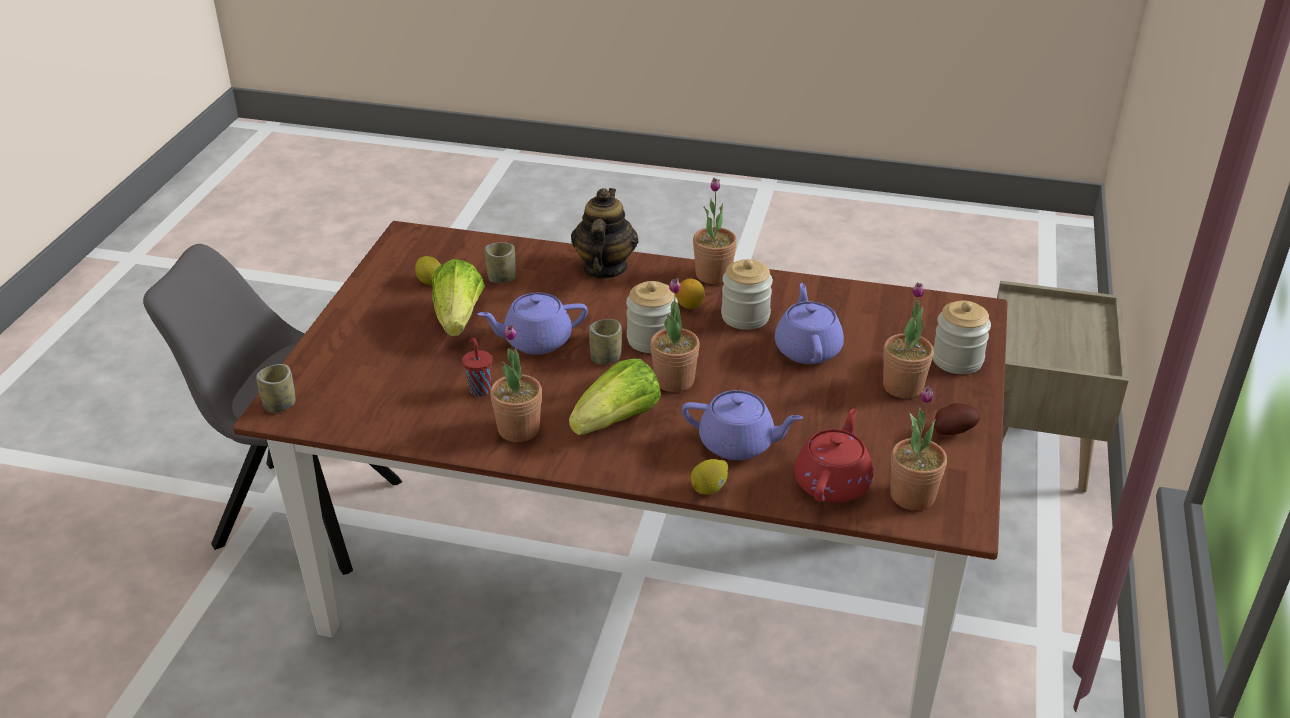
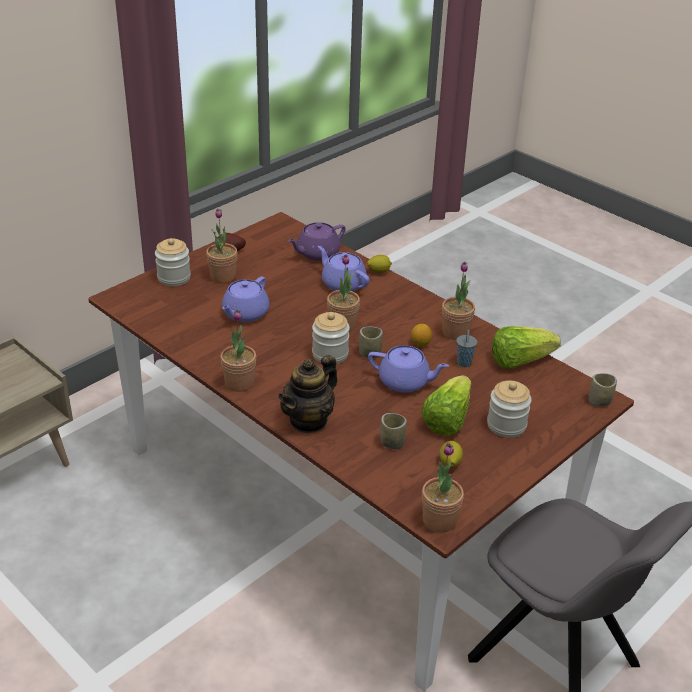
camera: 150 degrees left, 0 degrees up
red cup [462,338,493,396] -> grey cup [456,329,477,367]
lettuce [569,358,661,435] -> lettuce moved to [492,326,561,369]
lemon [676,279,705,309] -> lemon moved to [411,324,432,347]
jar [721,259,773,330] -> jar moved to [487,381,532,438]
red teapot [794,408,873,503] -> purple teapot [288,222,346,261]
potted plant [890,386,947,511] -> potted plant moved to [422,443,464,533]

